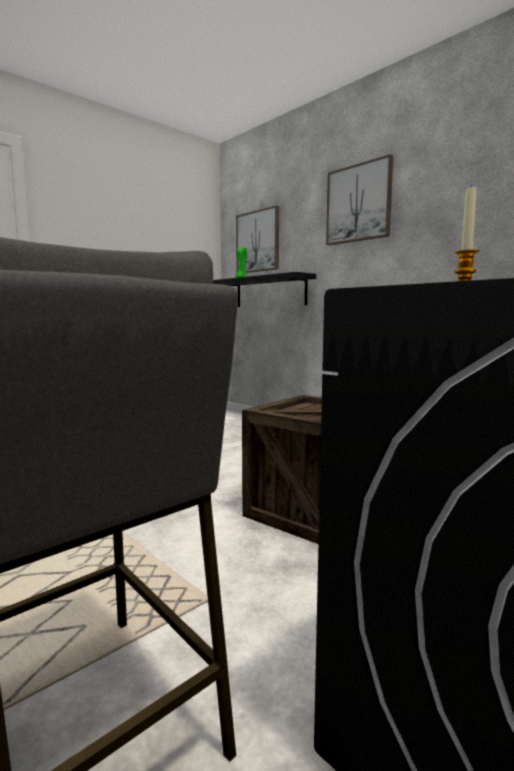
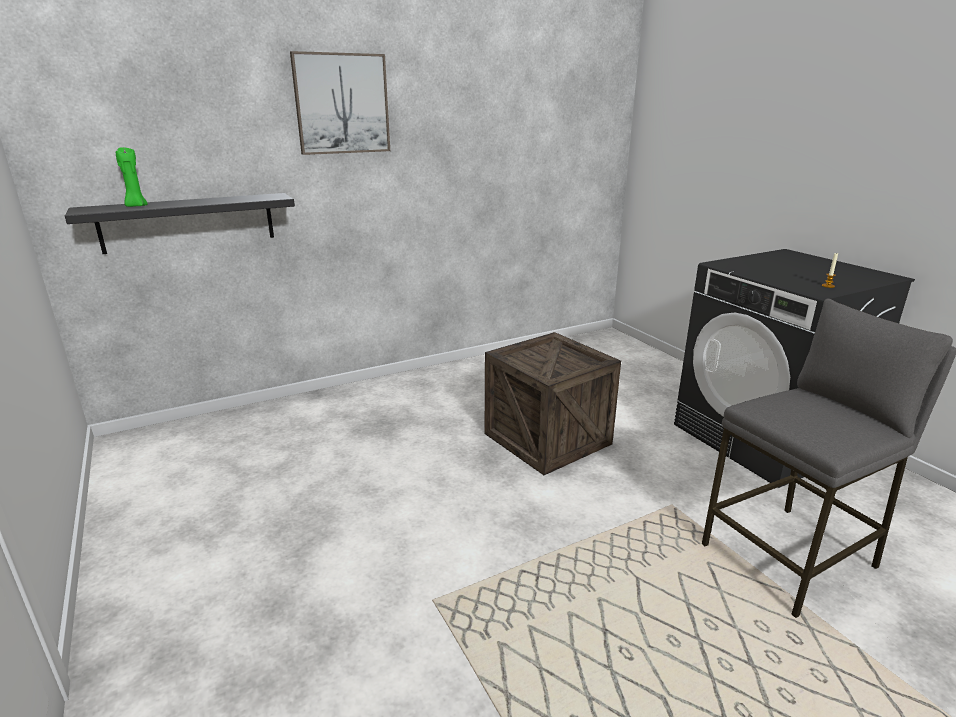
camera: 75 degrees left, 15 degrees up
picture [236,206,279,273] -> none

